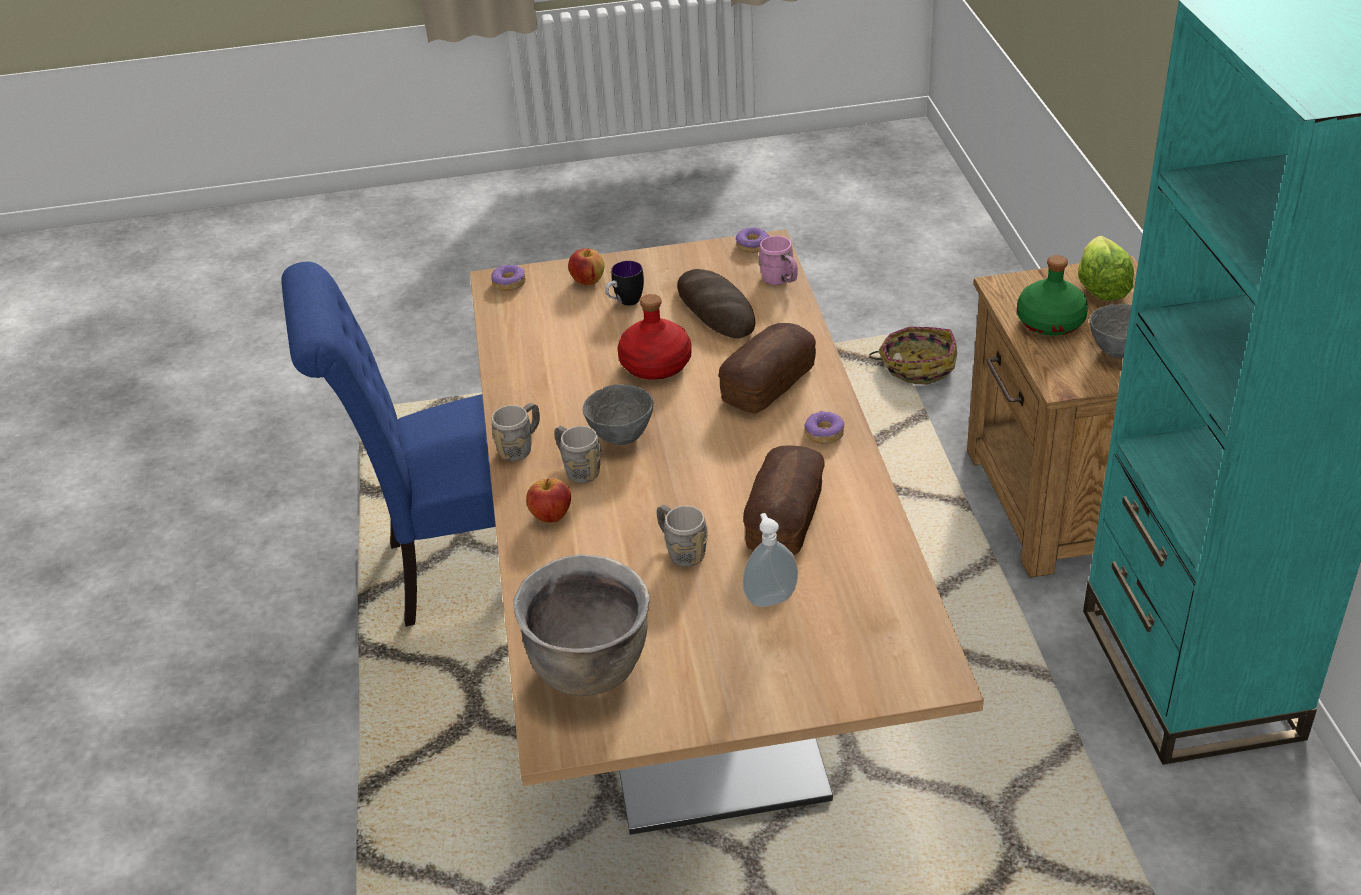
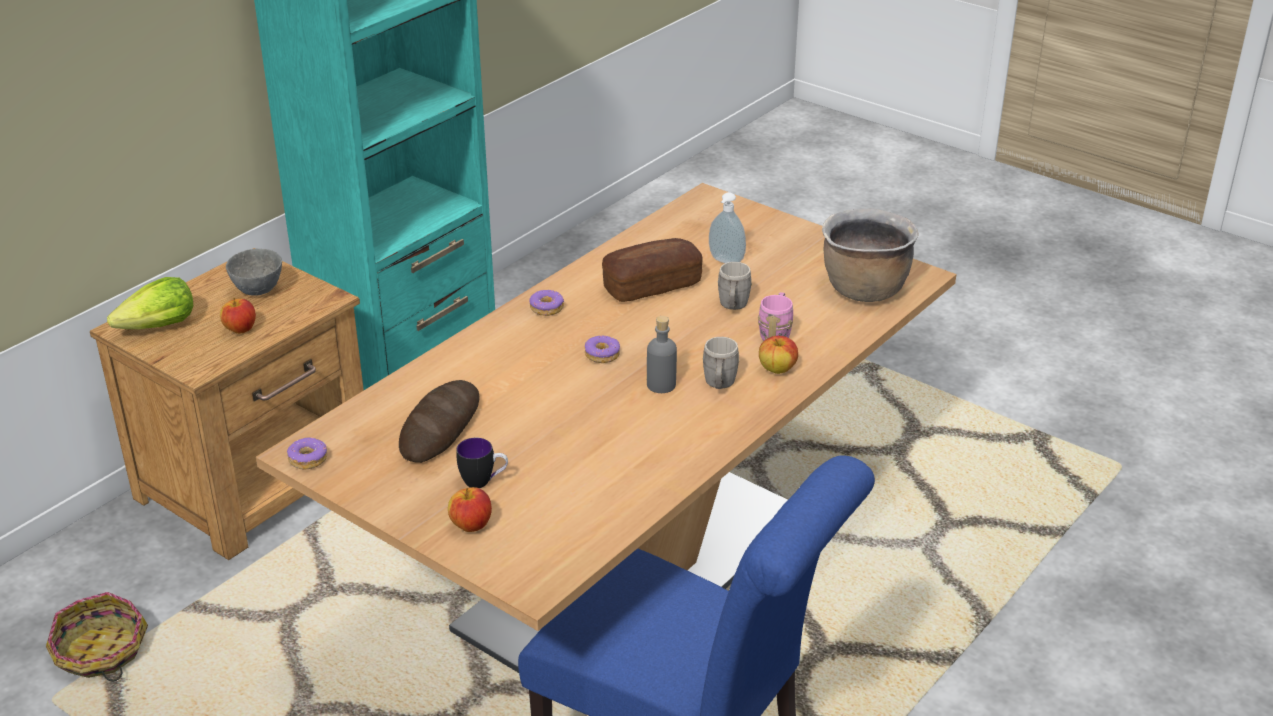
camera: 135 degrees left, 5 degrees down
donut [491,265,526,291] -> donut moved to [584,336,620,363]
grey mug [492,403,540,461] -> none
grey bowl [583,384,653,445] -> grey bottle [647,316,677,393]
red bottle [617,294,691,380] -> none
bread [719,323,816,414] -> none
pink mug [758,236,798,285] -> pink mug moved to [758,292,793,341]
green bottle [1017,255,1088,336] -> apple [220,298,256,334]

